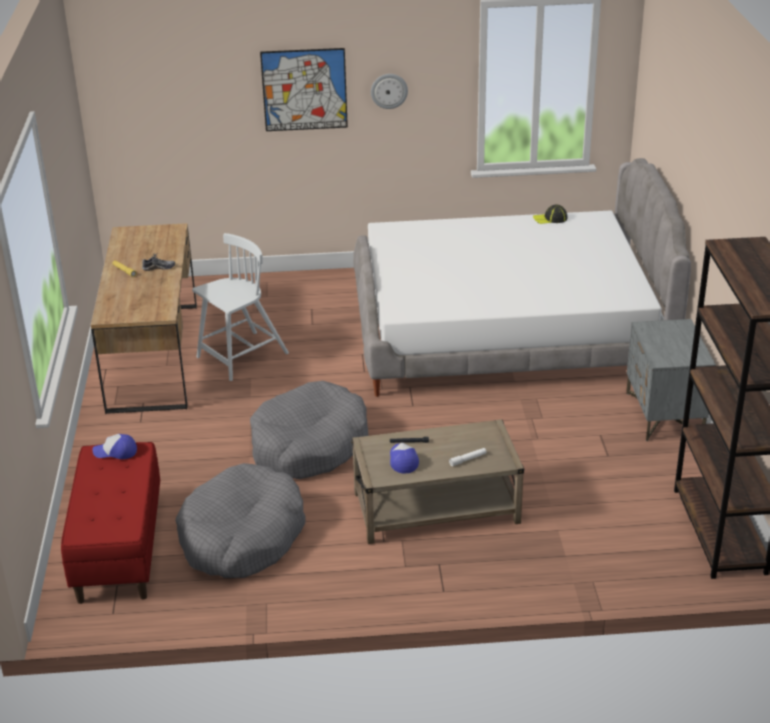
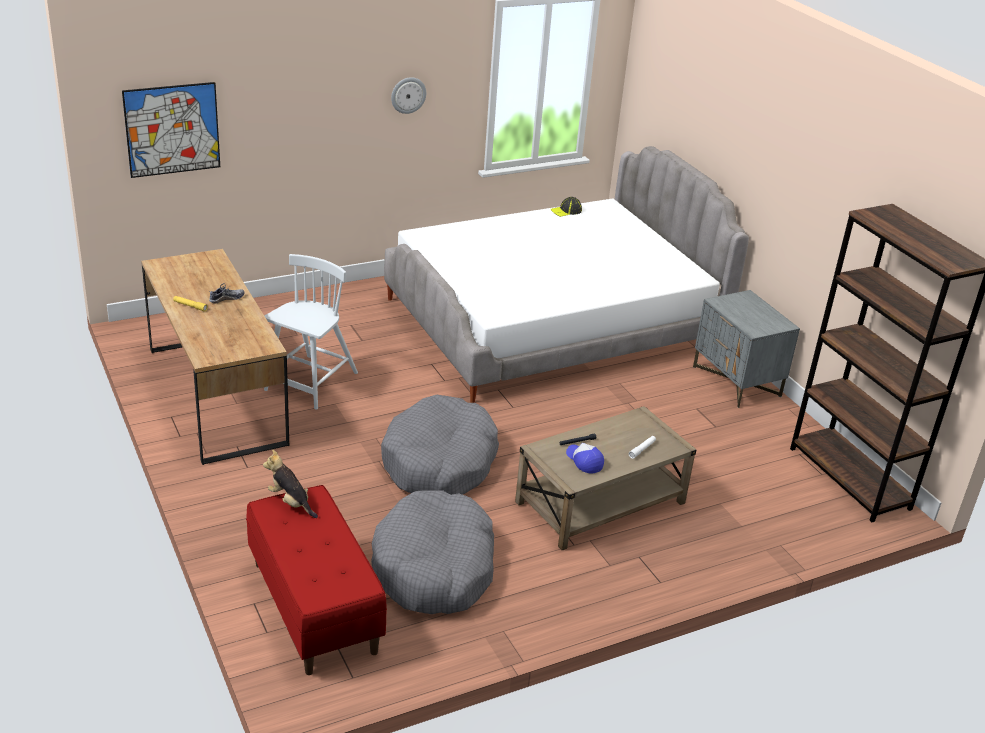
camera: 25 degrees left, 0 degrees up
cap [93,434,137,459] -> plush toy [263,450,318,518]
picture [260,48,348,131] -> picture moved to [122,82,220,178]

